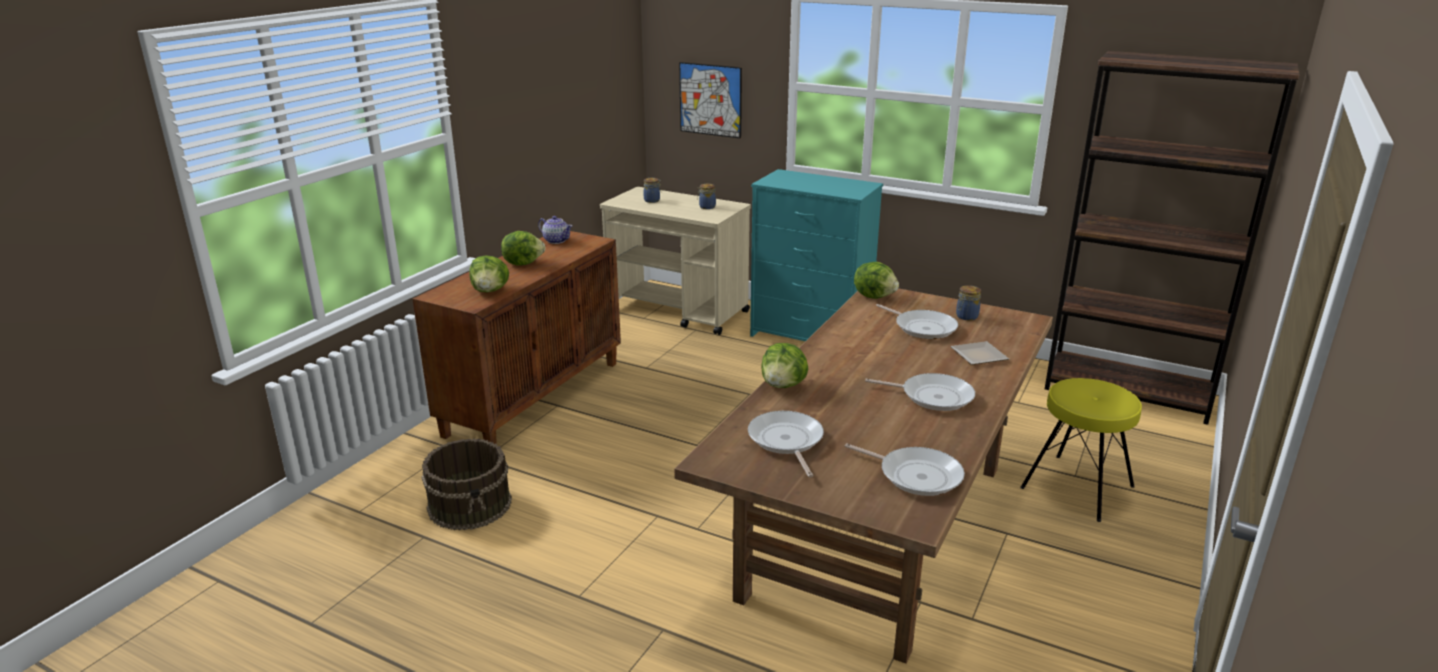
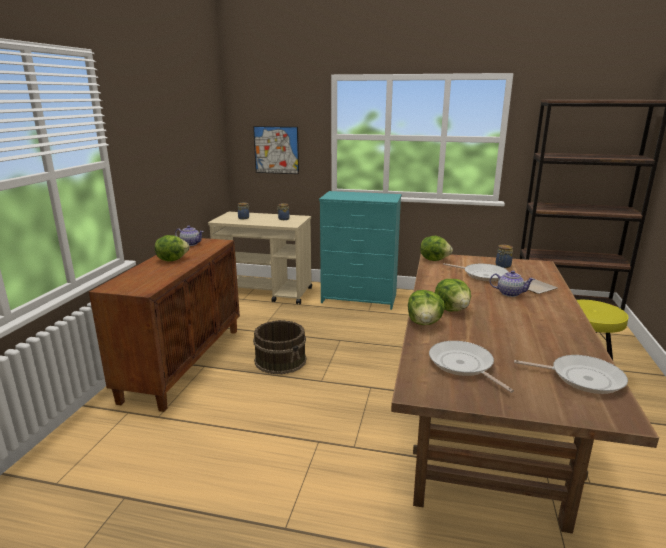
camera: 15 degrees left, 5 degrees down
brown bucket [422,439,512,530] -> brown bucket moved to [253,320,307,375]
lettuce [469,255,509,292] -> lettuce moved to [435,279,471,311]
frying pan [865,373,975,411] -> none
none -> teapot [490,270,535,297]

